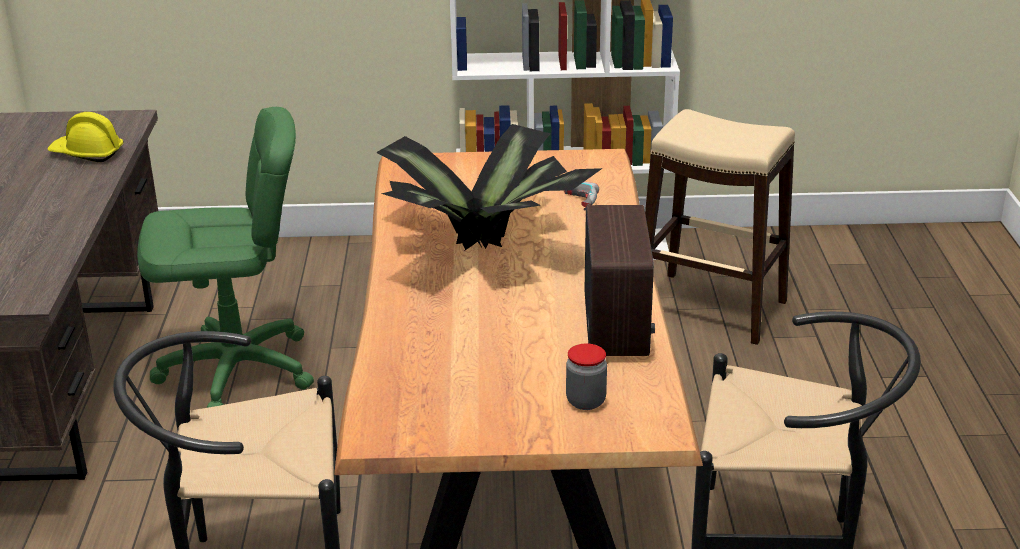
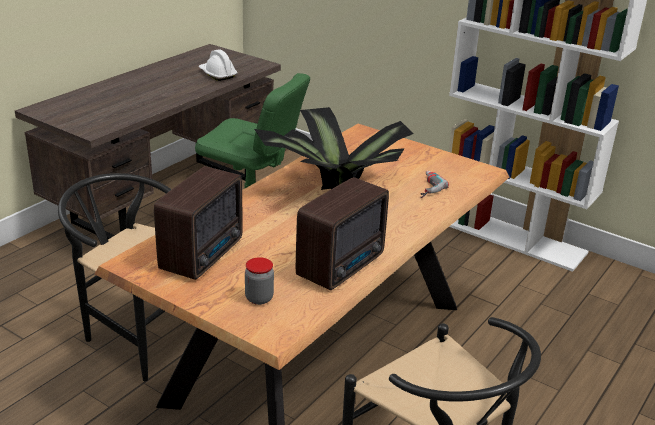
camera: 35 degrees right, 0 degrees up
yellow hard hat [47,112,124,162] -> white hard hat [199,50,238,81]
beige stool [645,109,795,345] -> none
none -> radio [154,166,242,280]

